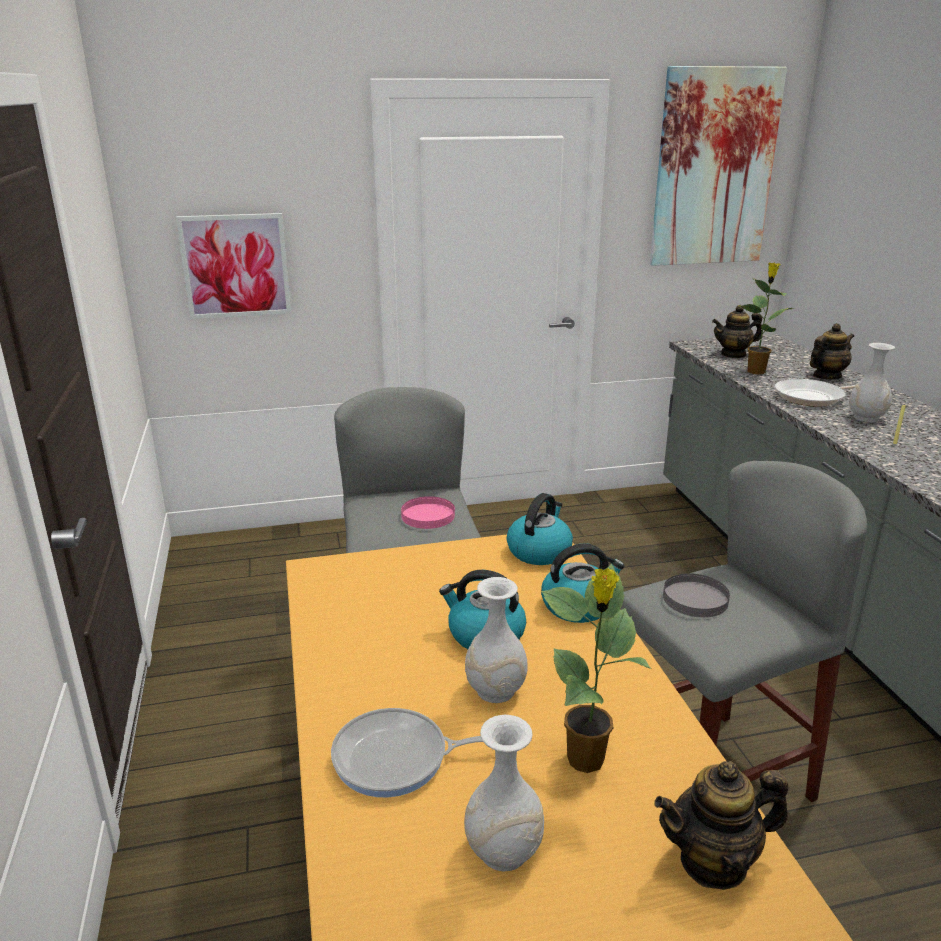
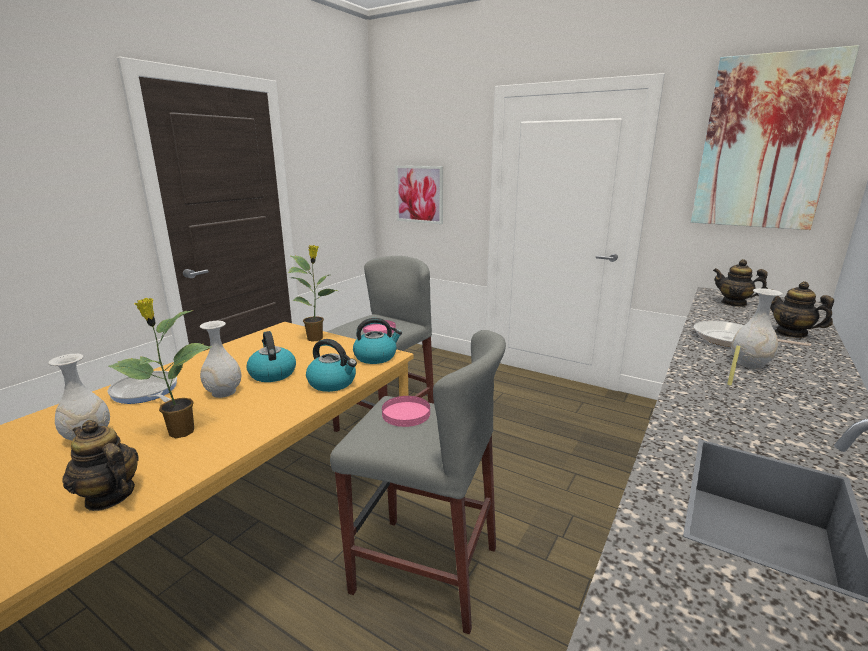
camera: 45 degrees right, 5 degrees down
grey plate [663,573,730,617] -> pink plate [382,396,430,427]
potted plant [738,262,793,375] -> potted plant moved to [288,245,338,342]
teapot [810,323,854,380] -> teapot turned 135 degrees counterclockwise [770,281,834,338]

